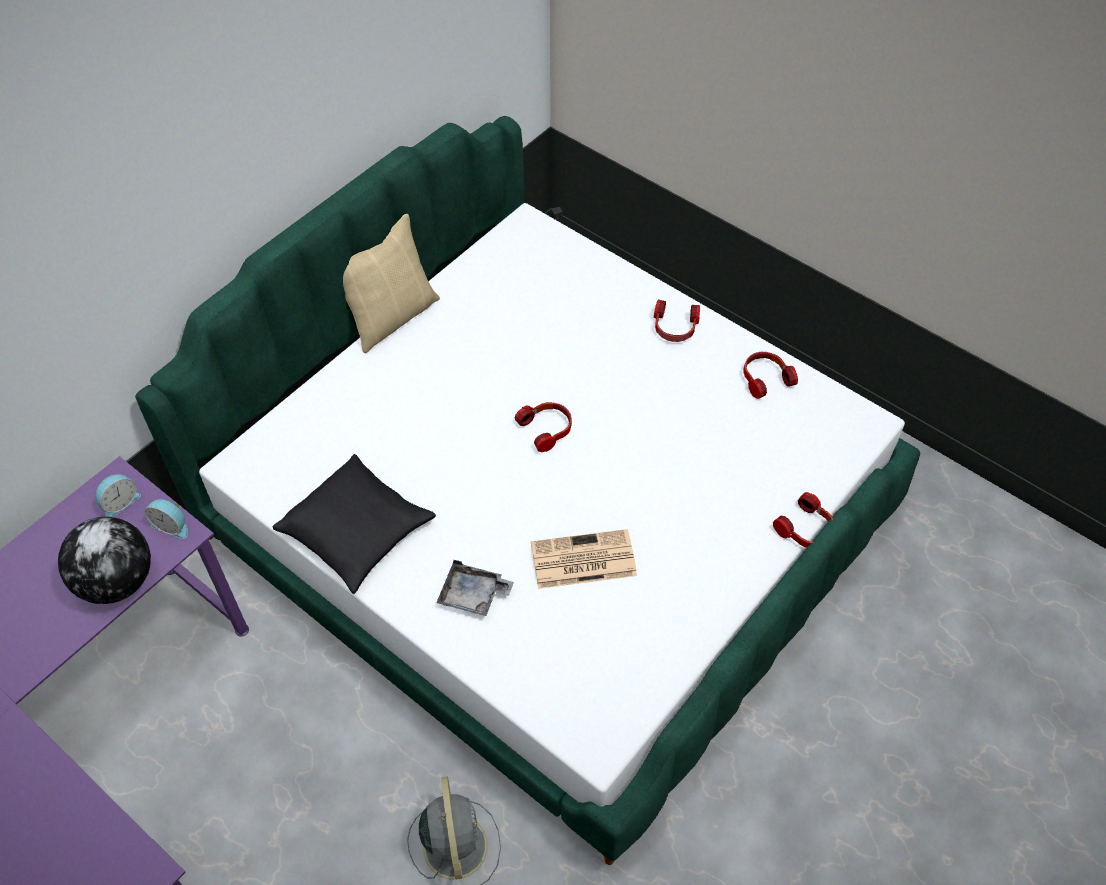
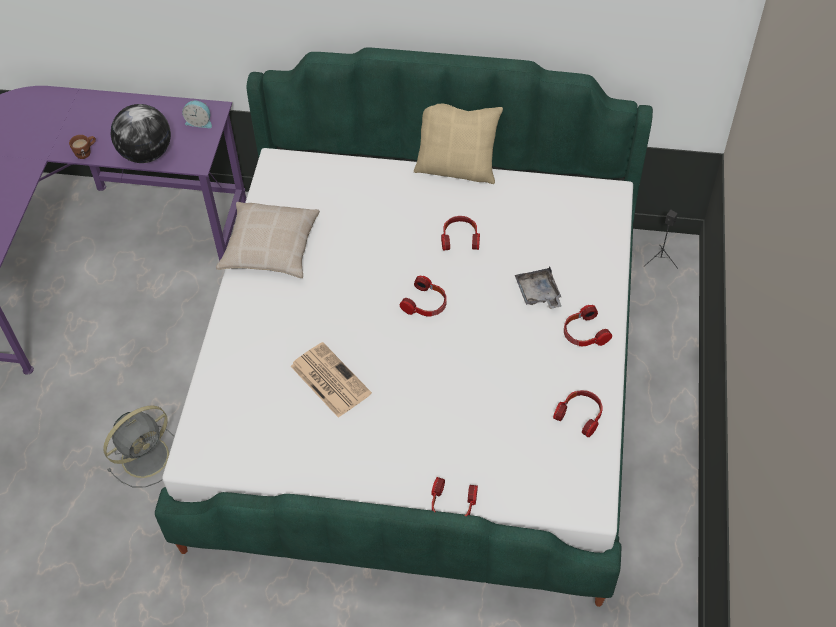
camera: 60 degrees right, 0 degrees up
alarm clock [145,499,188,539] -> none
black pillow [272,454,436,594] -> beige pillow [216,202,320,278]
grey tray [436,560,514,616] -> grey tray moved to [515,266,561,309]
none -> brown mug [69,135,96,159]
none -> headphones [441,216,480,251]

